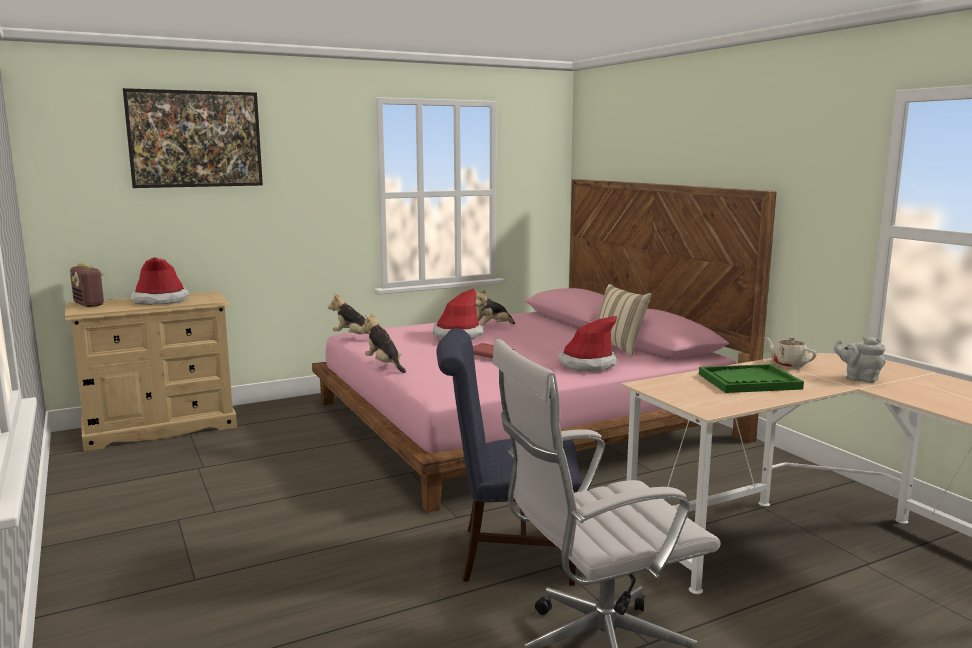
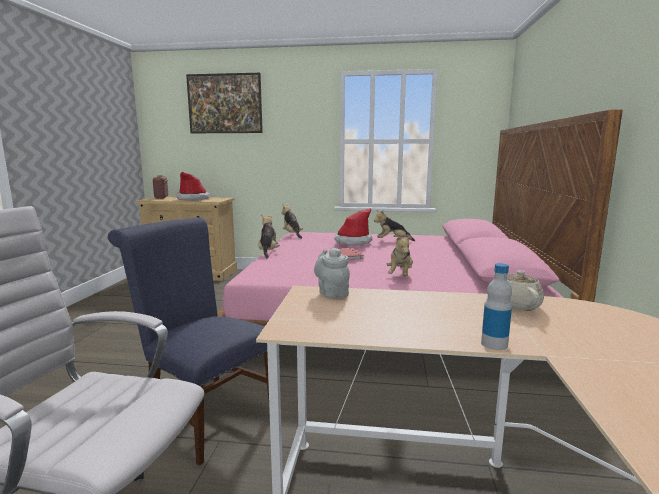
camera: 35 degrees right, 0 degrees up
hat [558,316,617,371] -> plush toy [387,235,413,276]
beige pillow [598,284,652,356] -> none
green tray [699,364,804,393] -> none
grey teapot [834,337,886,383] -> grey teapot moved to [314,247,350,299]
none -> bottle [481,263,512,350]

